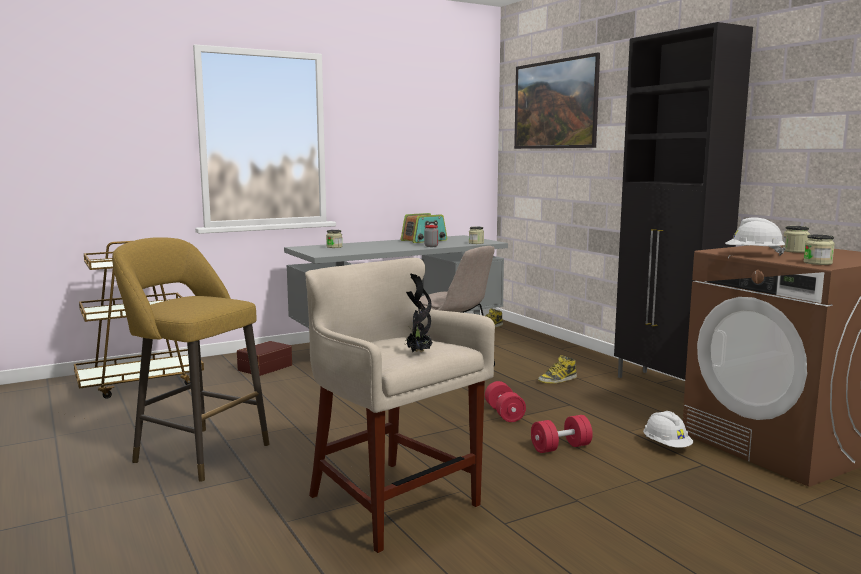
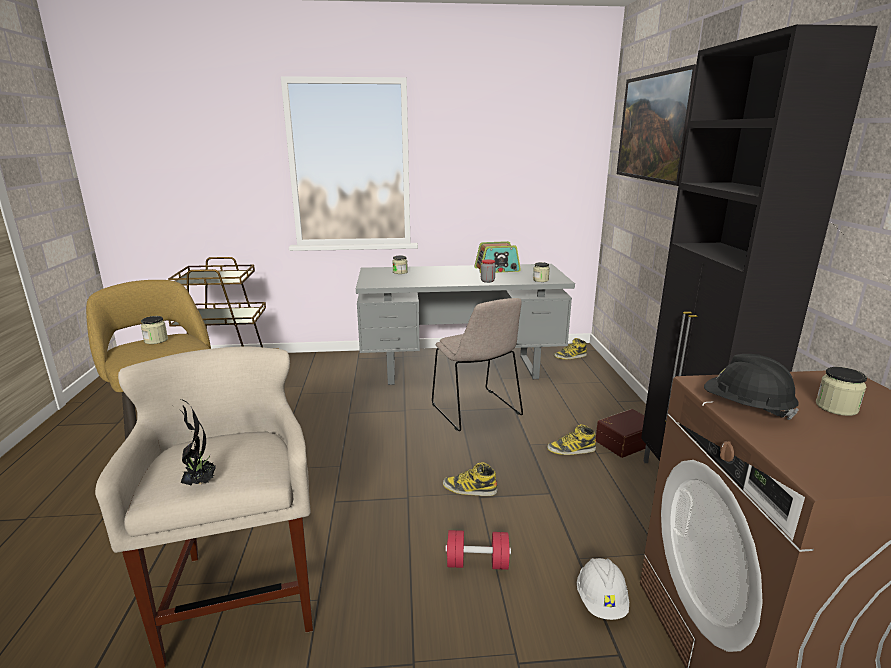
camera: 25 degrees right, 10 degrees up
brown storage box [237,341,292,376] -> brown storage box moved to [596,409,646,458]
red dumbbell [485,381,526,422] -> boot [443,462,498,496]
white hard hat [725,217,786,256] -> black hard hat [704,354,799,420]
jar [804,235,835,265] -> jar moved to [141,316,168,344]

